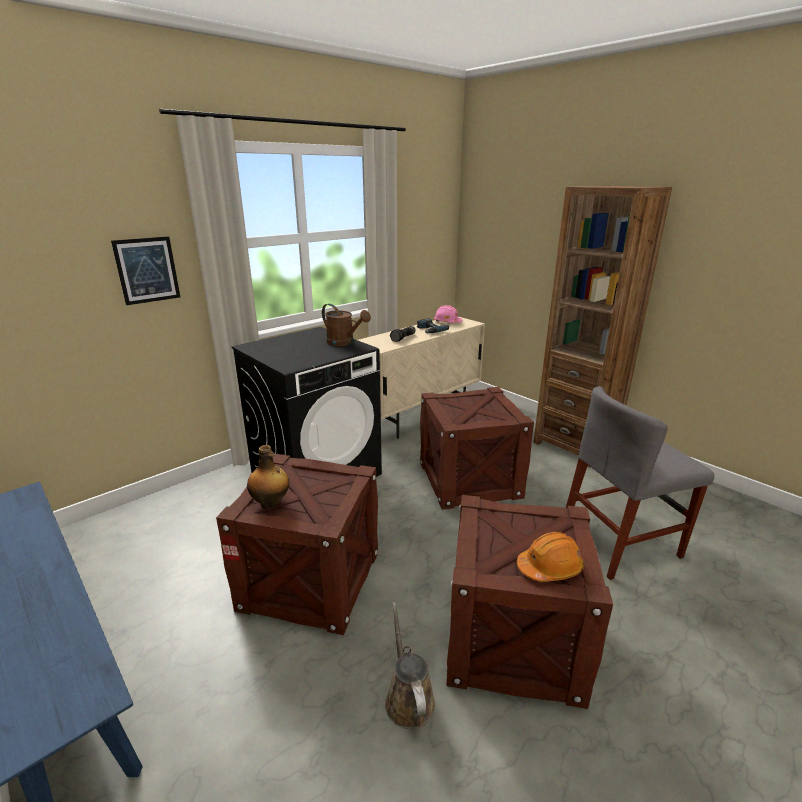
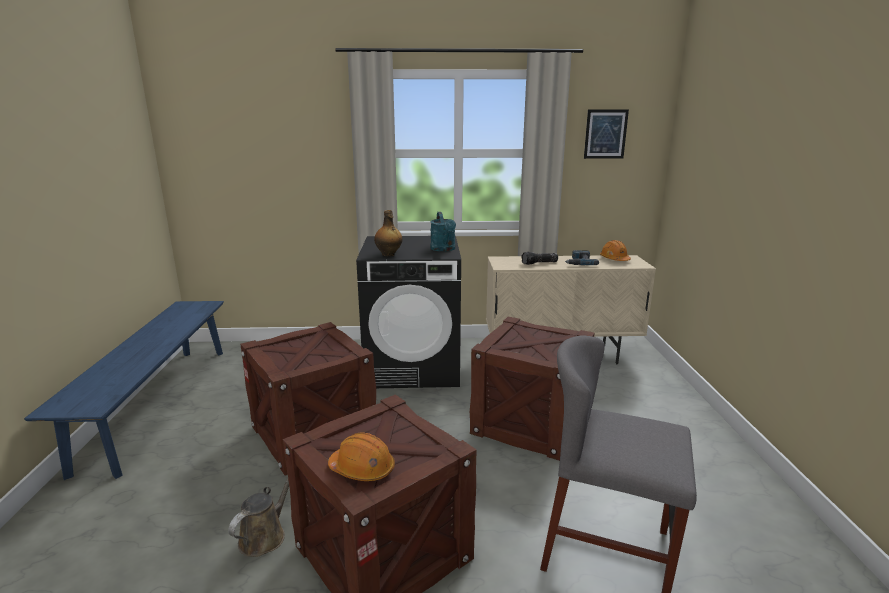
camera: 40 degrees right, 5 degrees down
picture [111,236,180,305] -> picture moved to [584,110,629,159]
bottle [247,445,289,509] -> bottle moved to [374,210,403,256]
brown watering can [322,304,371,346] -> turquoise watering can [431,212,456,252]
pink hard hat [434,305,463,323] -> orange hard hat [600,240,631,261]
brown bookcase [533,186,672,468] -> none

